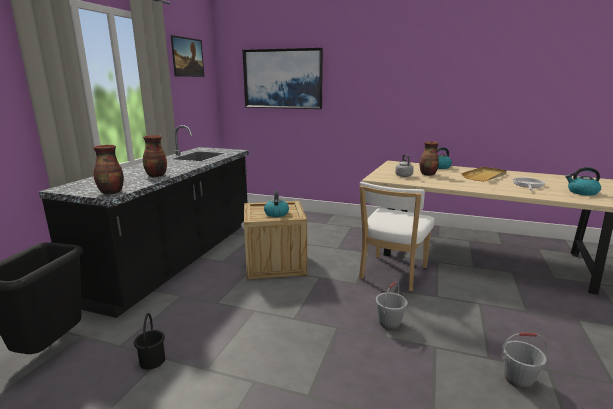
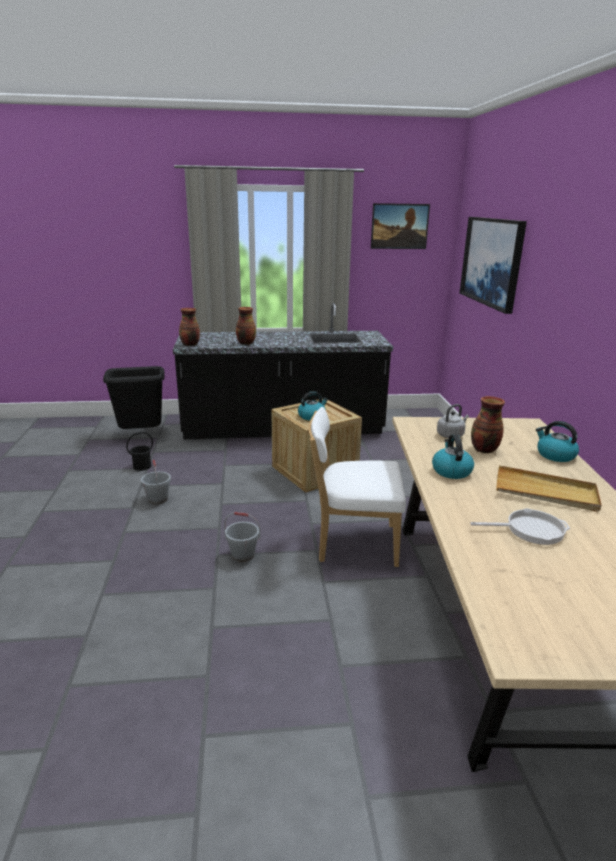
camera: 65 degrees right, 5 degrees up
grey bucket [501,332,548,389] -> grey bucket moved to [141,460,171,504]
kettle [566,167,601,196] -> kettle moved to [432,434,474,479]

